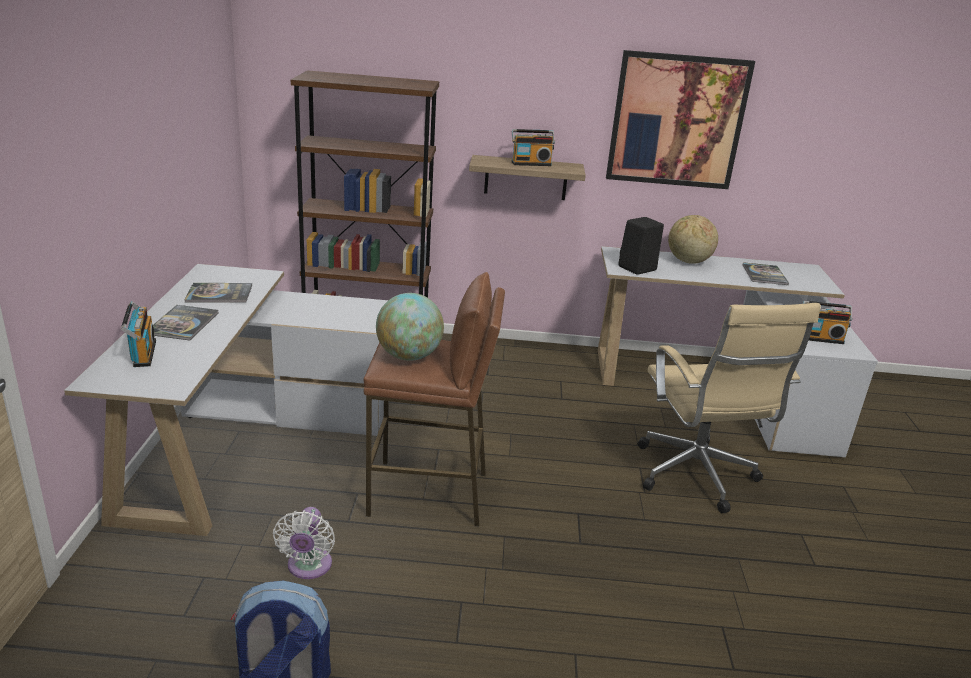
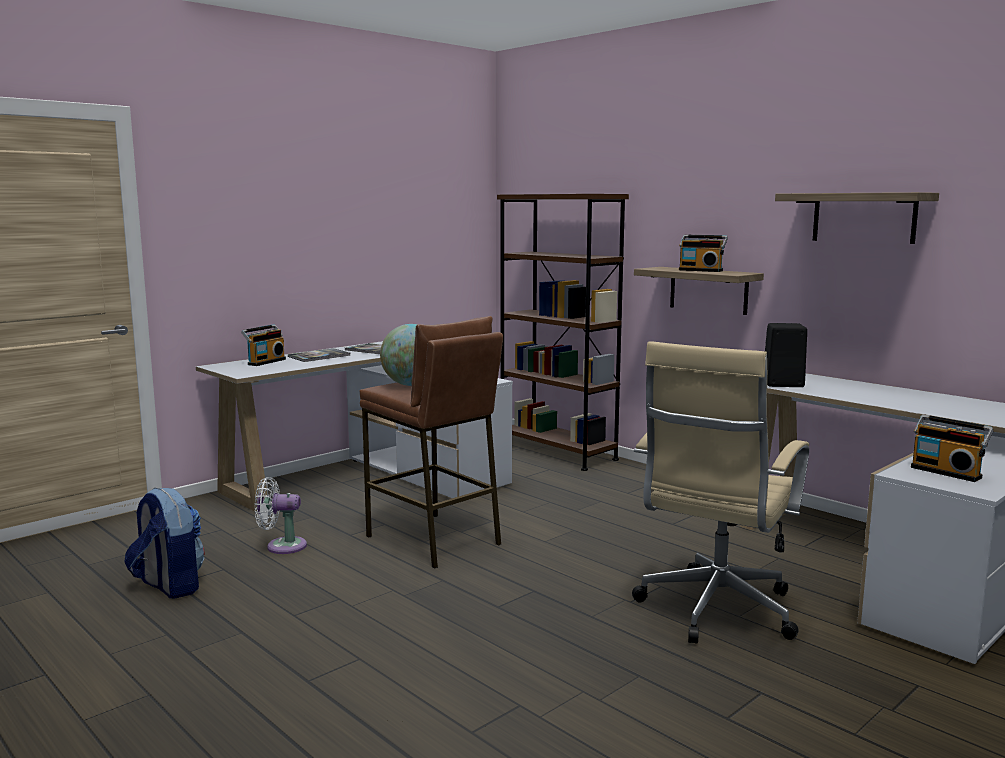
camera: 45 degrees right, 15 degrees down
white fan [273,507,335,579] -> white fan turned 45 degrees clockwise [255,477,307,554]
picture [606,50,755,189] -> shelf [775,192,939,244]
globe [668,215,718,264] -> none
book [742,262,789,285] -> none

